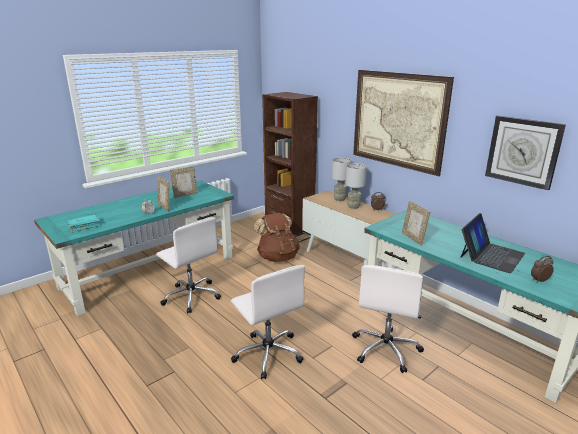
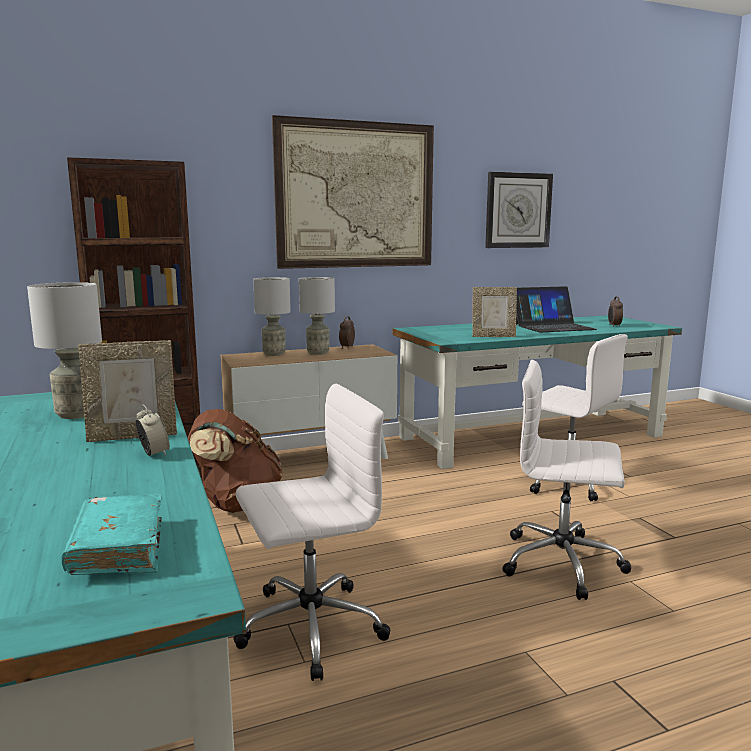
camera: 70 degrees left, 10 degrees down
picture frame [170,166,198,198] -> grey table lamp [27,282,102,419]
white office chair [231,265,305,379] -> white office chair turned 150 degrees counterclockwise [502,360,631,600]
laptop [460,213,525,273] -> laptop turned 105 degrees clockwise [516,286,597,333]

